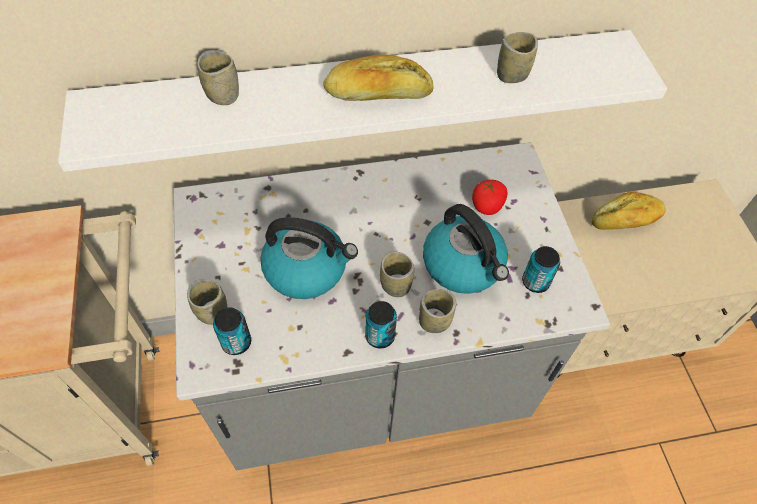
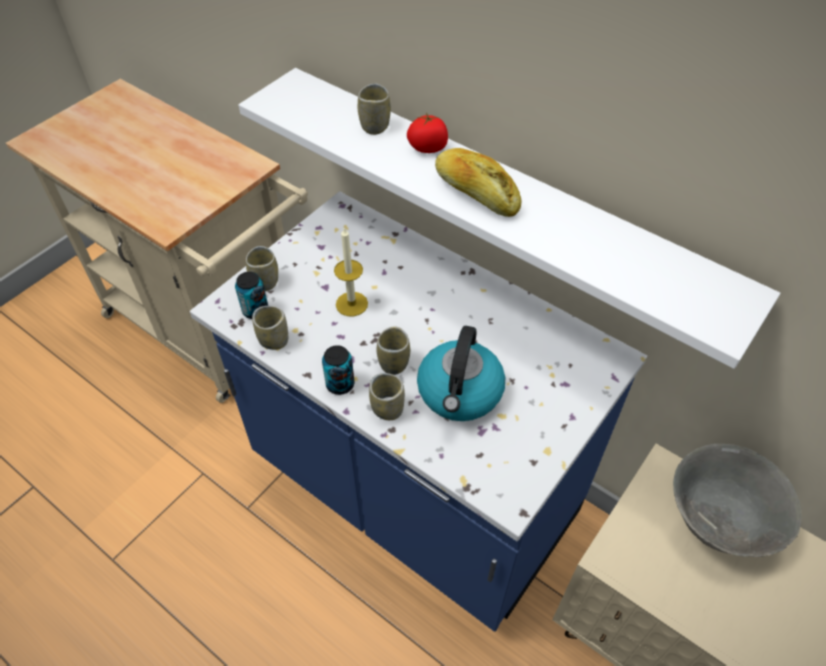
camera: 50 degrees right, 5 degrees down
grey counter [173,142,610,470] -> blue counter [190,191,647,632]
kettle [260,217,358,299] -> candle [334,227,368,317]
tomato [472,180,507,215] -> tomato moved to [407,113,448,153]
cup [497,32,538,83] -> cup moved to [252,306,288,350]
can [522,246,560,293] -> none
bread [592,192,666,230] -> grey bowl [673,444,801,557]

